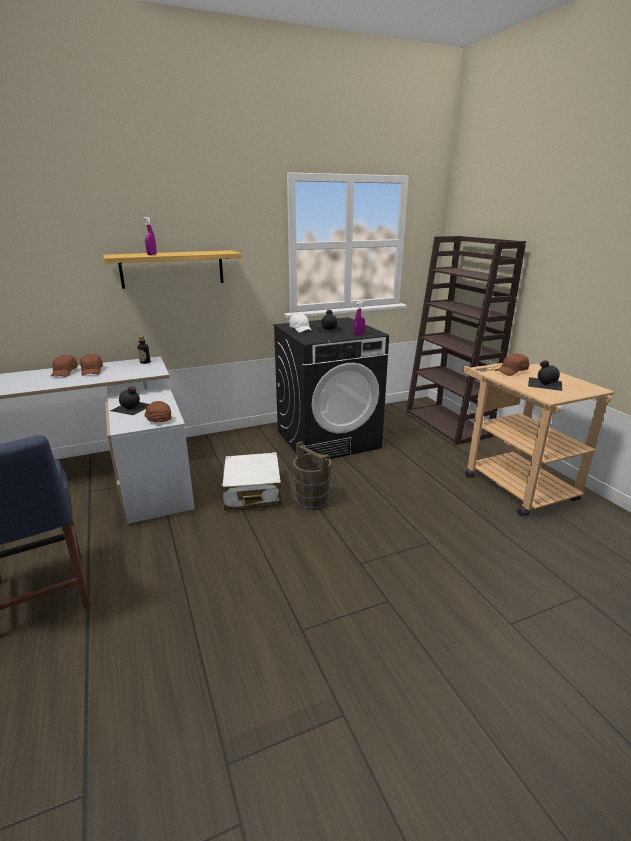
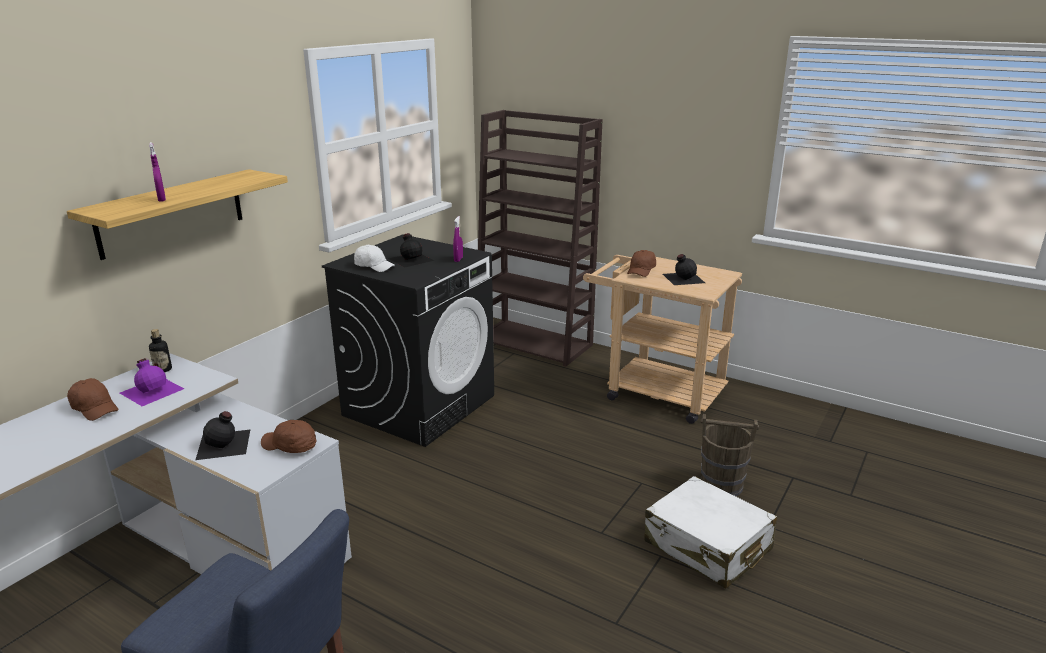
camera: 35 degrees left, 0 degrees up
brown cap [50,355,78,377] -> none
white suitcase [222,452,282,510] -> white suitcase moved to [645,476,777,589]
brown bucket [293,441,331,510] -> brown bucket moved to [700,414,759,496]
none -> purple bottle [120,358,184,406]

